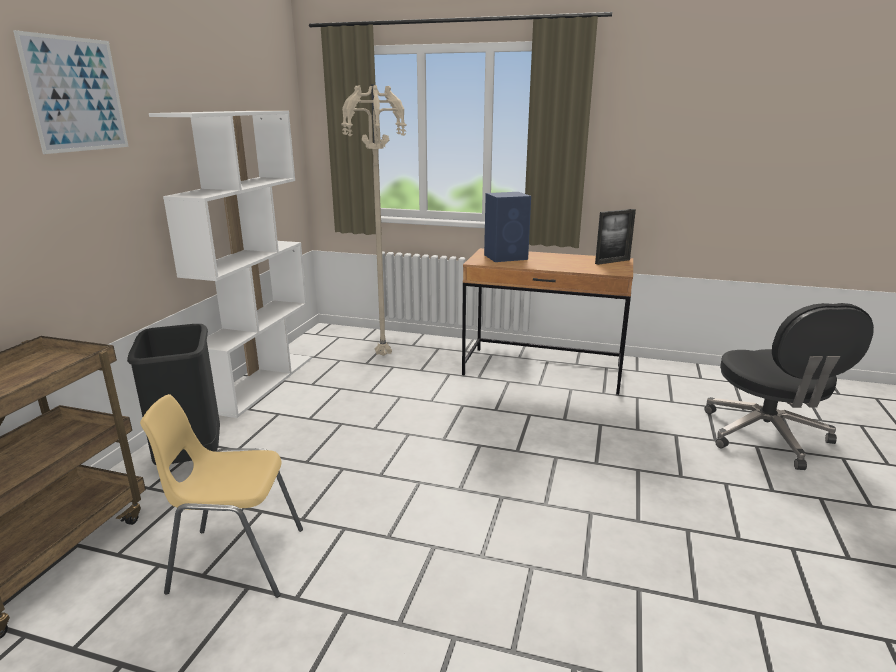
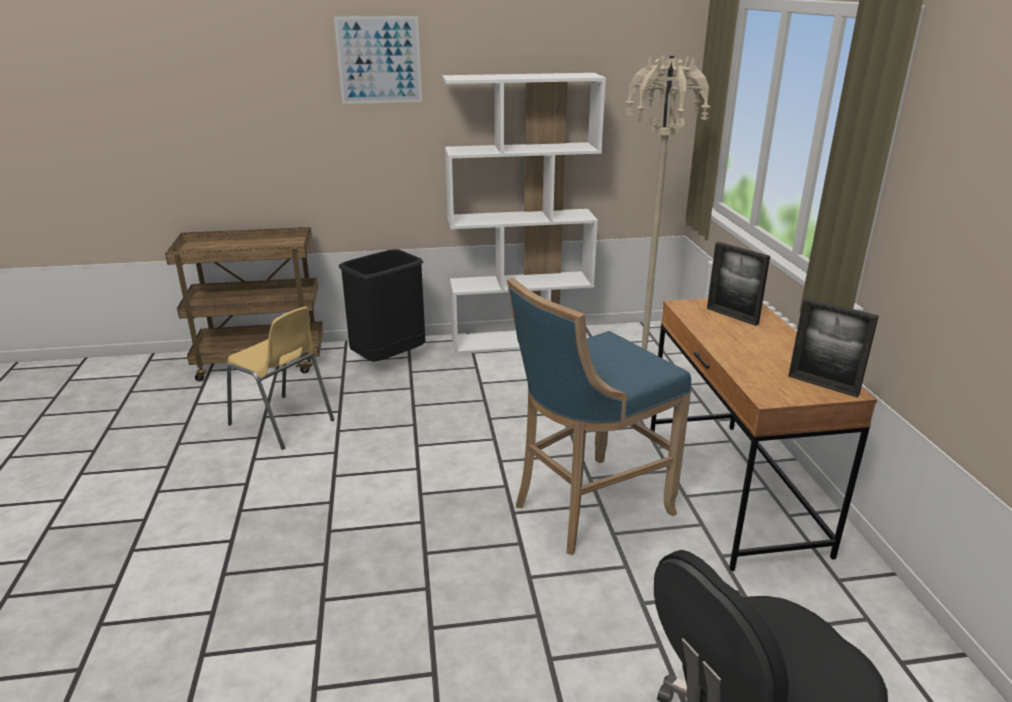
camera: 65 degrees right, 5 degrees up
yellow chair [140,394,303,598] -> yellow chair turned 150 degrees clockwise [227,307,334,450]
blue speaker [484,192,531,262] -> picture frame [707,242,770,326]
none -> blue stool [507,278,691,555]

